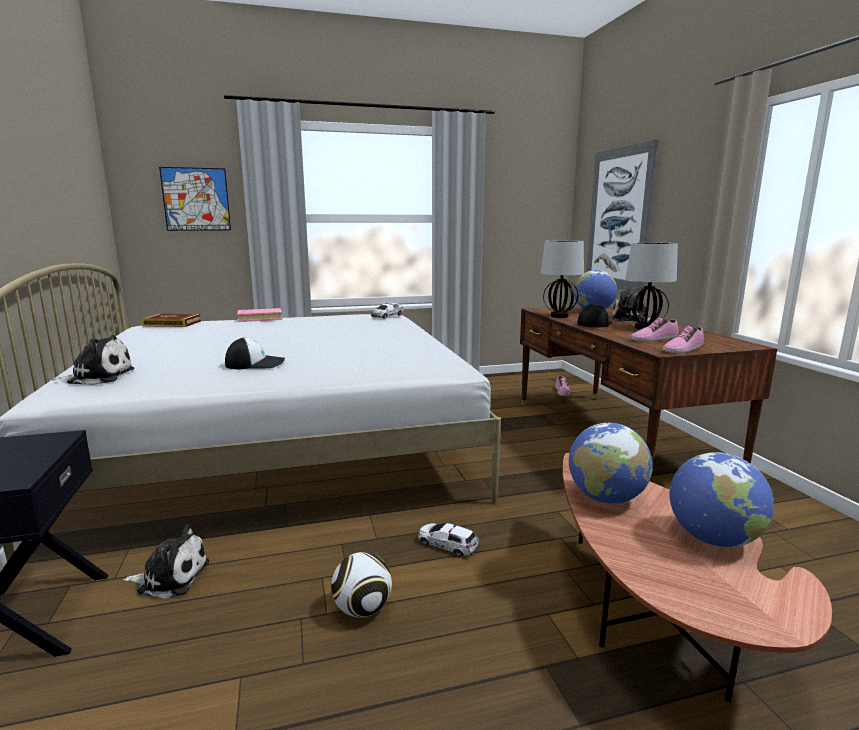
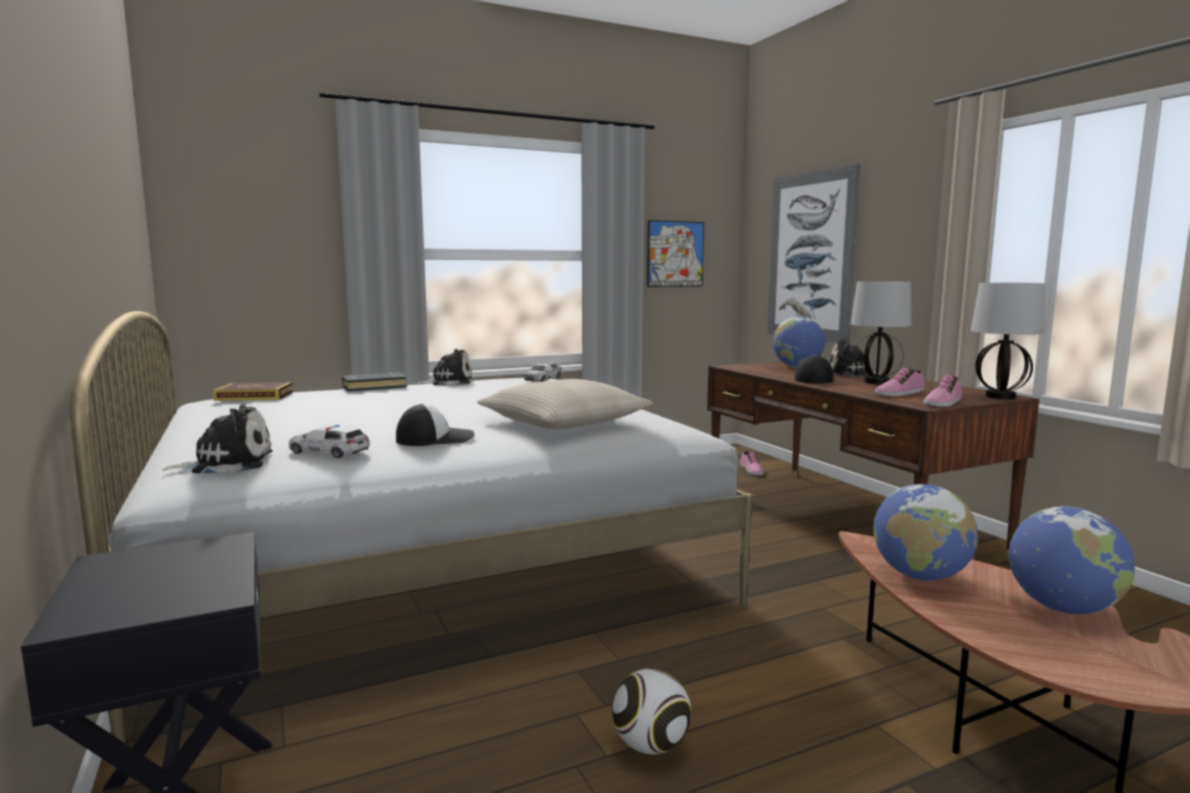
camera: 10 degrees left, 5 degrees down
plush toy [123,524,209,599] -> plush toy moved to [416,349,472,385]
picture [159,167,231,231] -> picture moved to [647,220,704,287]
pink book [237,308,282,322] -> black book [342,372,407,392]
toy car [418,523,479,557] -> toy car moved to [289,425,370,458]
table lamp [541,240,584,318] -> table lamp moved to [971,283,1045,399]
none -> beige pillow [477,379,653,429]

